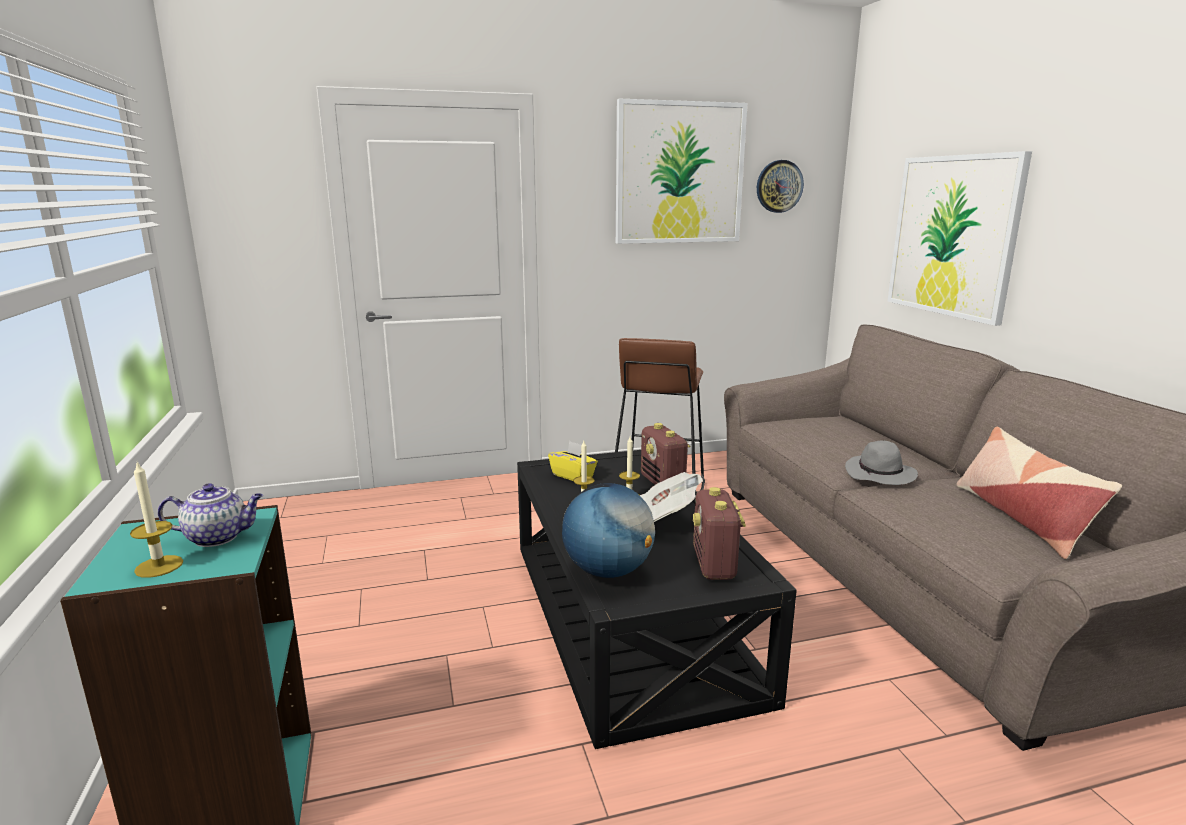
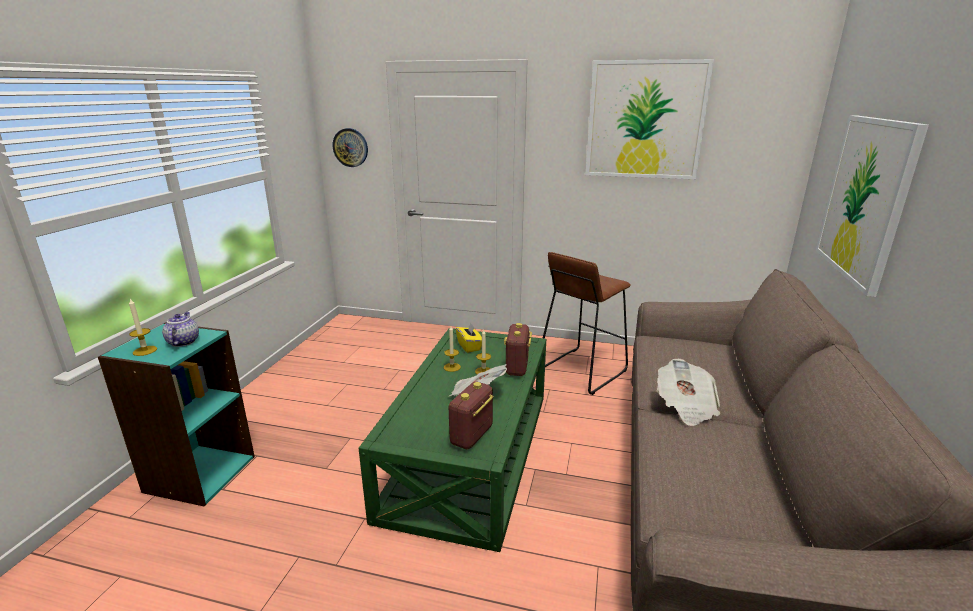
camera: 30 degrees right, 5 degrees up
teapot [158,483,263,547] -> teapot turned 120 degrees counterclockwise [162,312,199,347]
black coffee table [517,450,797,749] -> green coffee table [359,328,546,552]
globe [562,483,655,578] -> none
wall clock [757,160,804,213] -> wall clock moved to [333,128,368,167]
grey hat [845,441,918,485] -> newspaper [657,359,720,426]
pillow [957,426,1122,559] -> none

